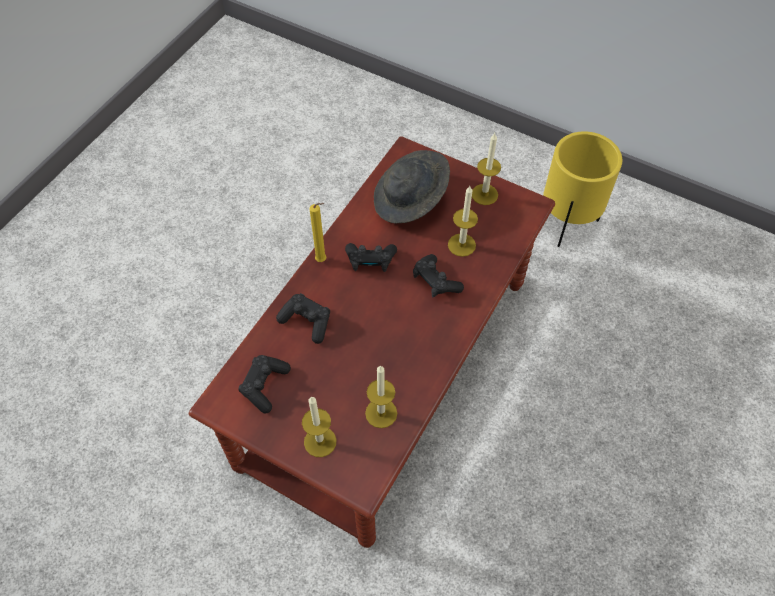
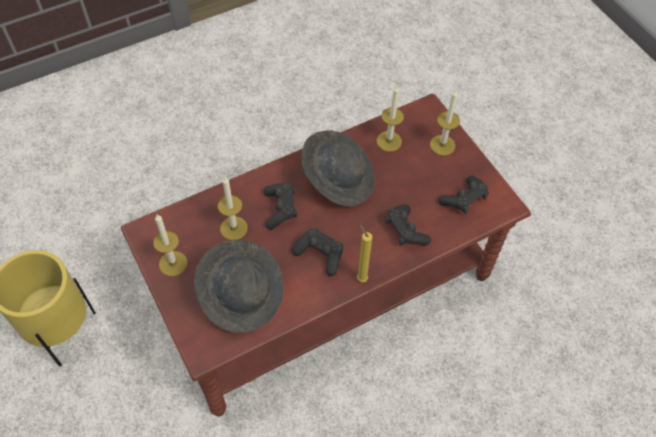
camera: 150 degrees left, 0 degrees up
none -> grey hat [301,131,374,206]

